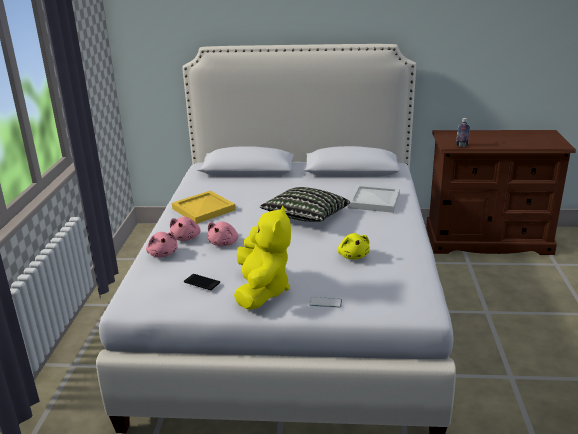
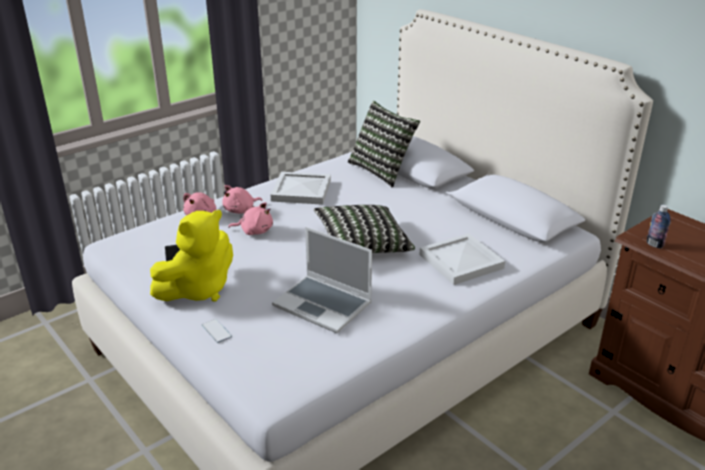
camera: 45 degrees right, 5 degrees up
yellow tray [172,191,236,224] -> white tray [271,172,331,205]
pink plush toy [208,222,239,246] -> pink plush toy turned 150 degrees counterclockwise [228,202,273,235]
yellow plush toy [338,233,370,260] -> laptop [272,227,372,333]
none -> pillow [348,101,420,187]

